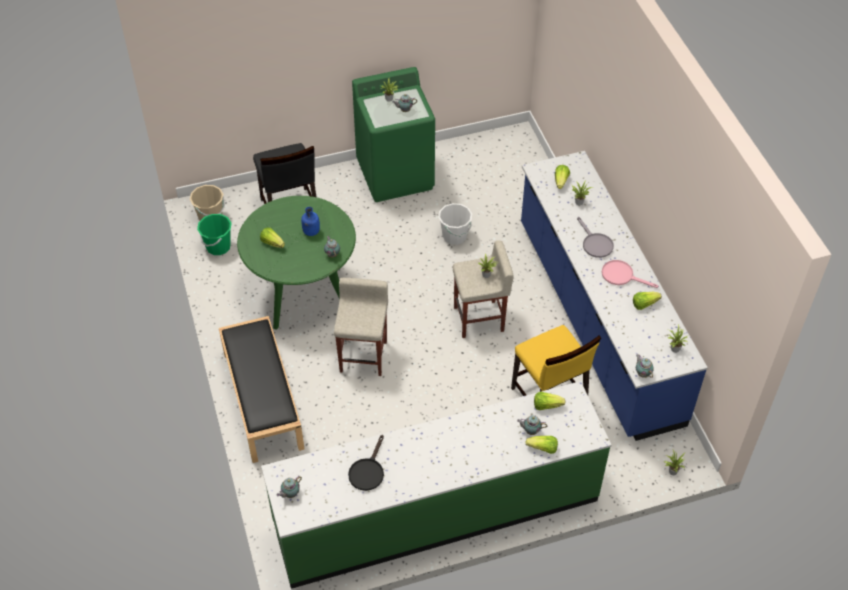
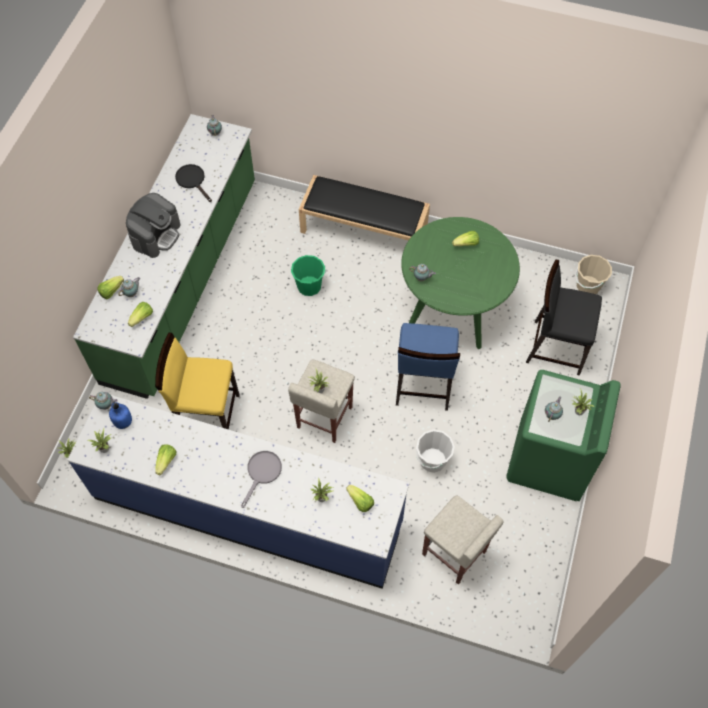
camera: 125 degrees right, 10 degrees up
green bucket [197,214,232,255] -> green bucket moved to [291,255,326,296]
blue bottle [301,207,320,236] -> blue bottle moved to [109,402,132,429]
beige stool [334,278,388,376] -> beige stool moved to [422,495,504,585]
grey frying pan [577,217,614,258] -> grey frying pan turned 105 degrees clockwise [241,451,282,508]
pink frying pan [602,260,658,288] -> none
none -> coffee machine [126,193,180,258]
none -> blue chair [396,323,460,411]

